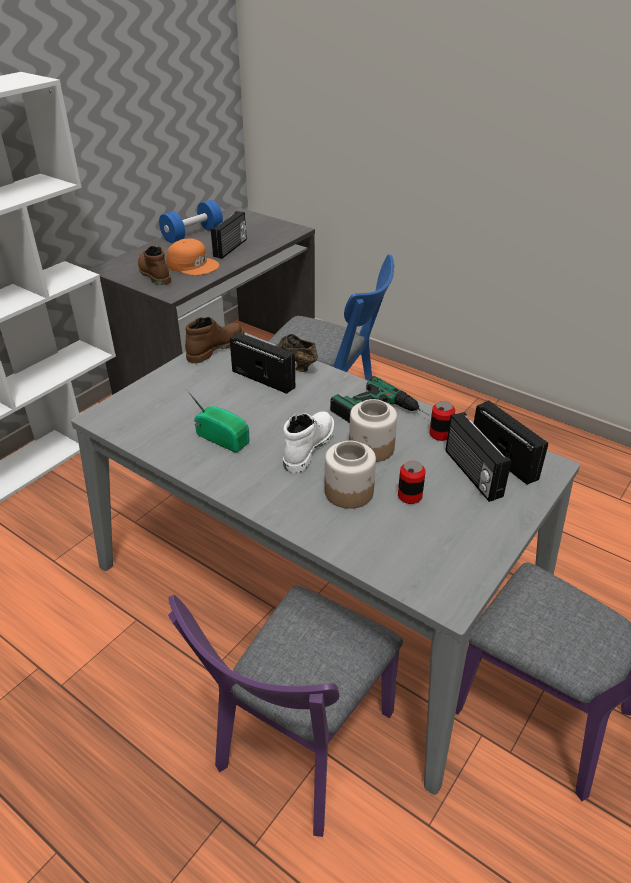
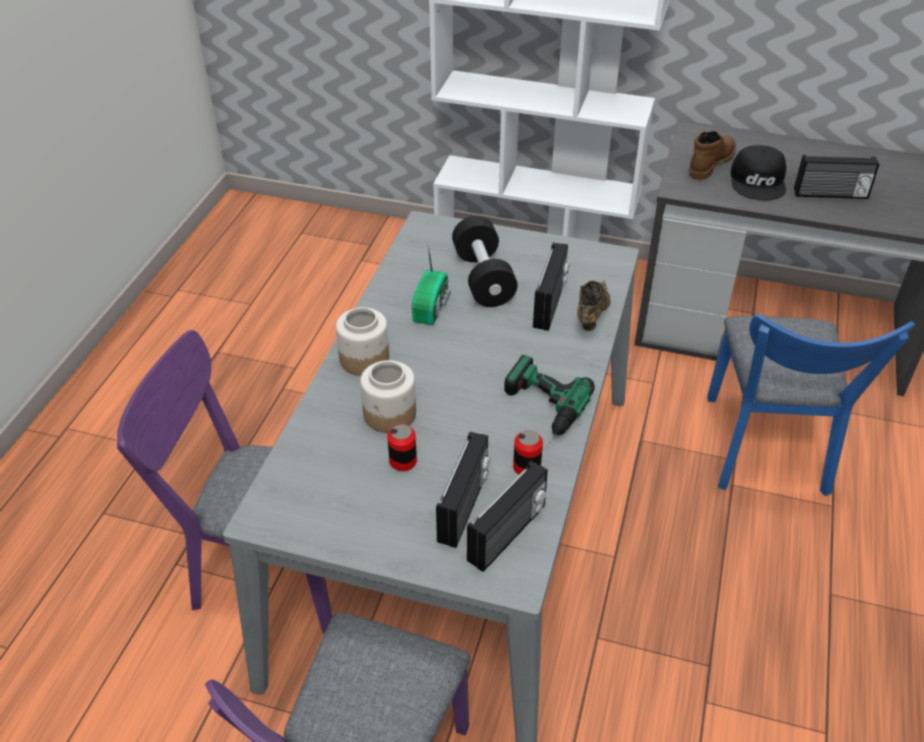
camera: 70 degrees right, 5 degrees up
blue dumbbell [159,200,223,243] -> none
orange cap [166,238,219,275] -> black cap [731,145,786,201]
brown boot [185,317,244,364] -> none
white boot [283,411,334,473] -> none
jar [349,399,397,462] -> jar moved to [336,307,389,376]
radio [446,412,511,502] -> radio turned 150 degrees clockwise [436,432,490,548]
none -> black dumbbell [452,216,518,307]

